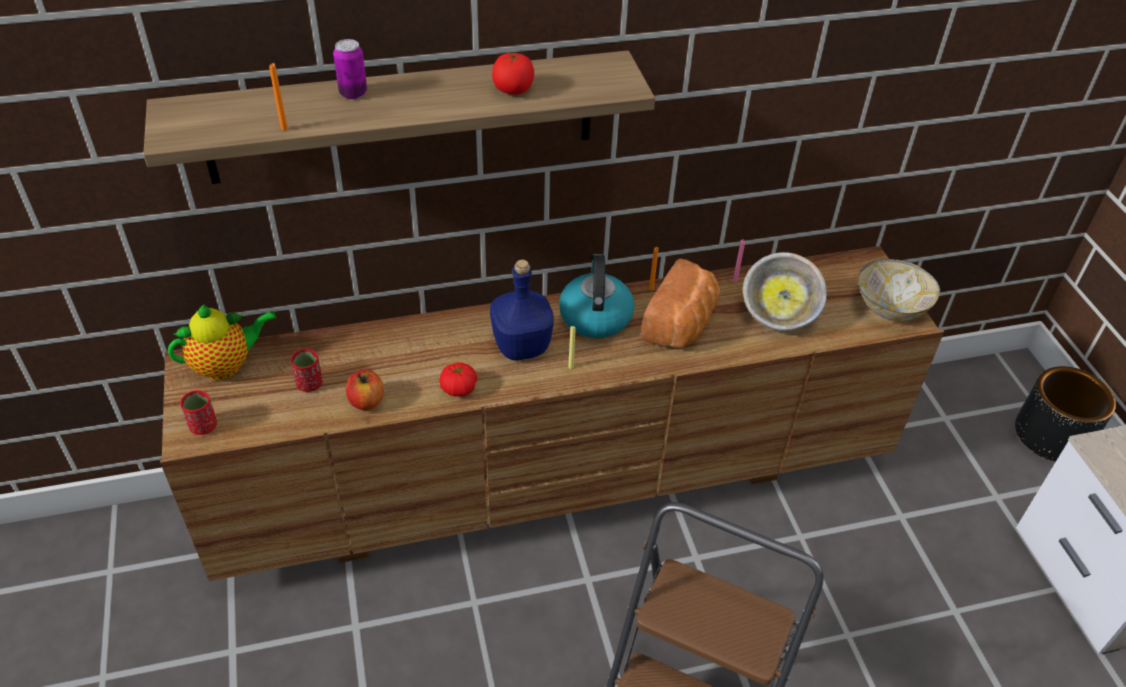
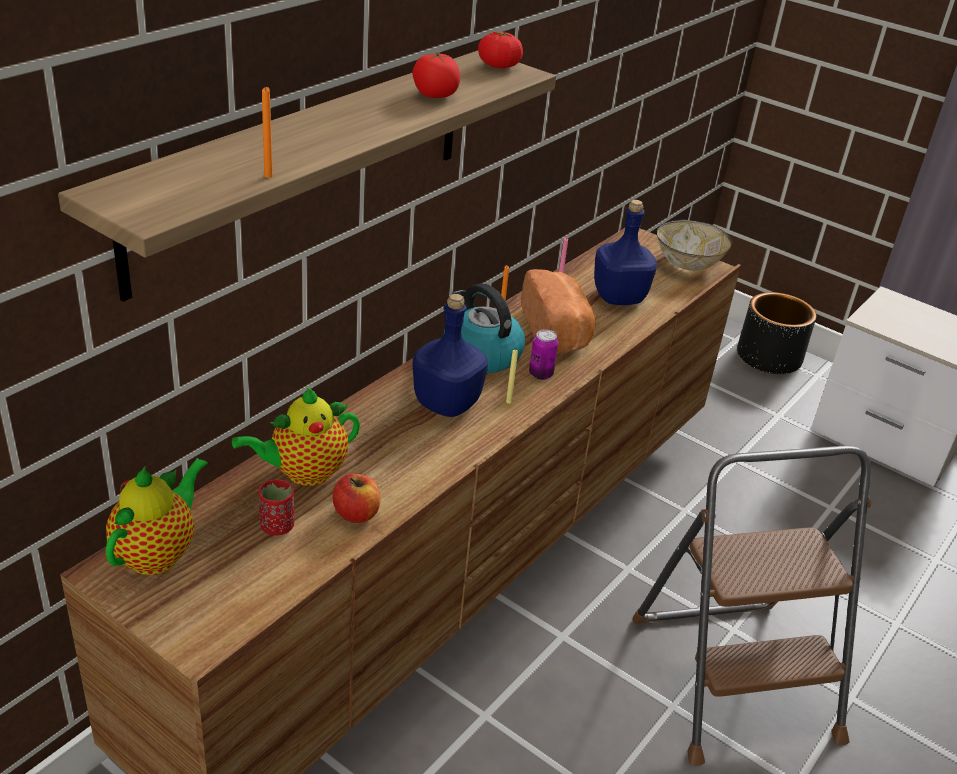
camera: 40 degrees left, 10 degrees down
red cup [180,390,217,435] -> none
can [333,39,367,99] -> can moved to [529,329,558,380]
tomato [439,362,477,397] -> tomato moved to [478,32,523,68]
bowl [743,252,827,331] -> blue bottle [594,200,657,305]
none -> teapot [232,387,360,486]

